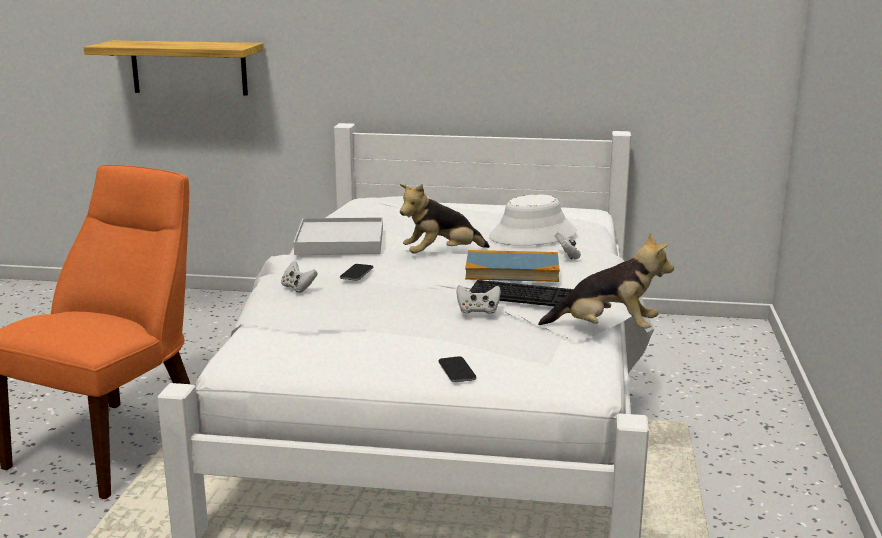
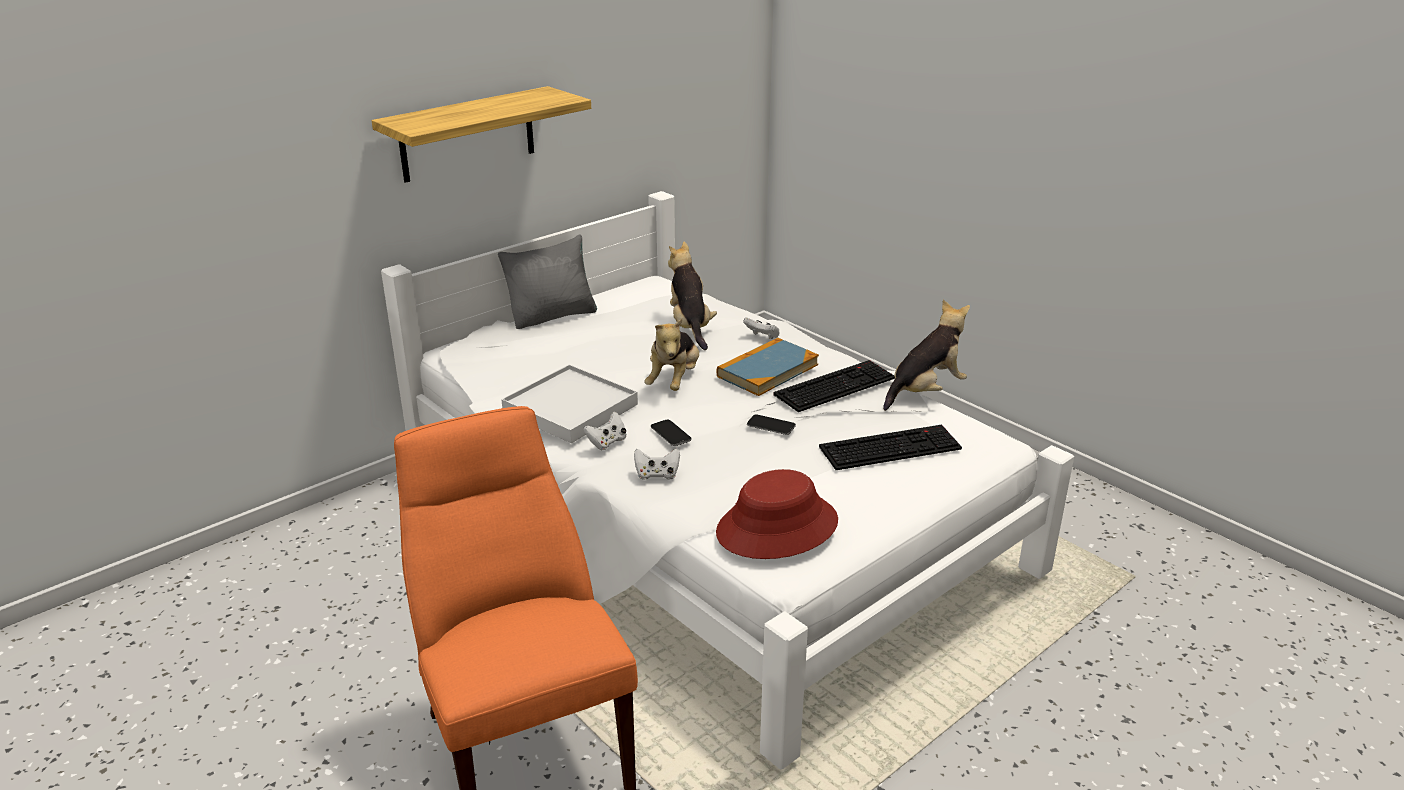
camera: 50 degrees left, 10 degrees up
shelf [84,40,264,96] -> shelf moved to [372,86,591,183]
phone [438,356,477,382] -> phone moved to [747,414,796,435]
white game controller [456,285,501,314] -> white game controller moved to [583,412,626,450]
white hat [489,194,577,246] -> plush toy [668,242,717,350]
none -> grey pillow [498,235,597,329]
none -> red hat [716,469,838,559]
none -> keyboard [819,425,962,470]

